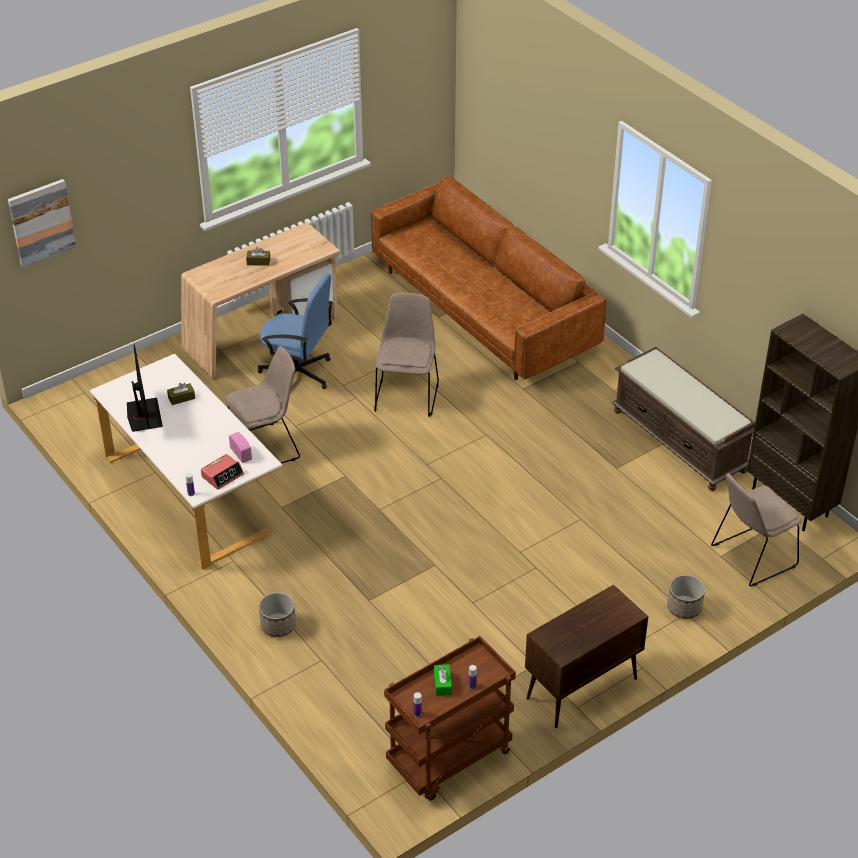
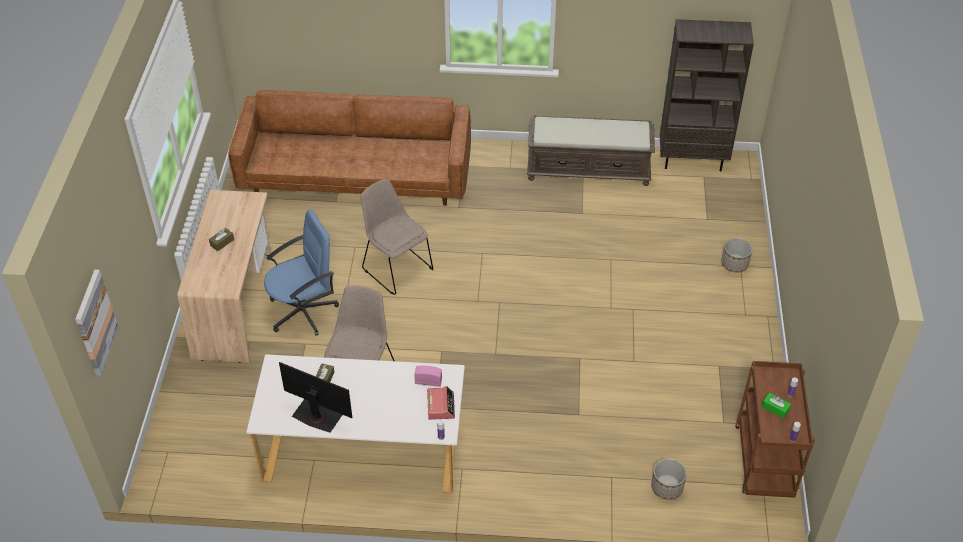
camera: 50 degrees left, 5 degrees up
planter [259,592,296,637] -> planter moved to [651,458,687,500]
brown cabinet [525,585,649,728] -> none
beige chair [711,473,801,586] -> none

